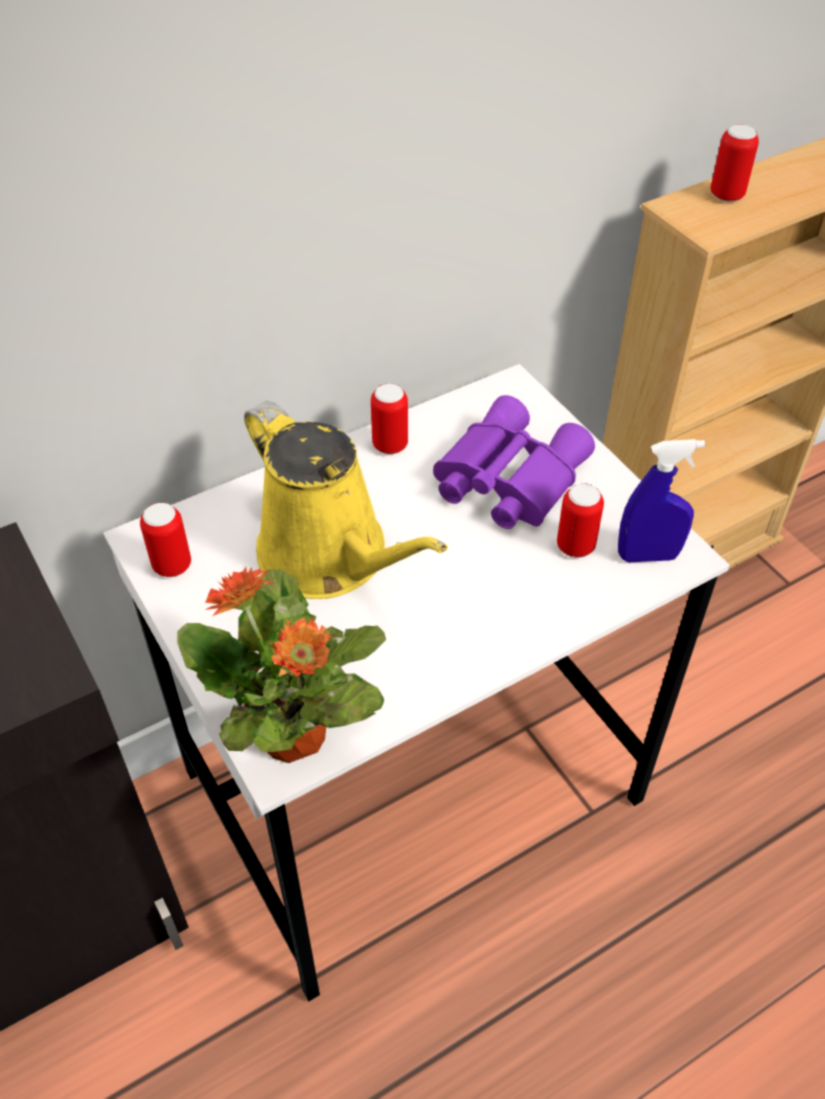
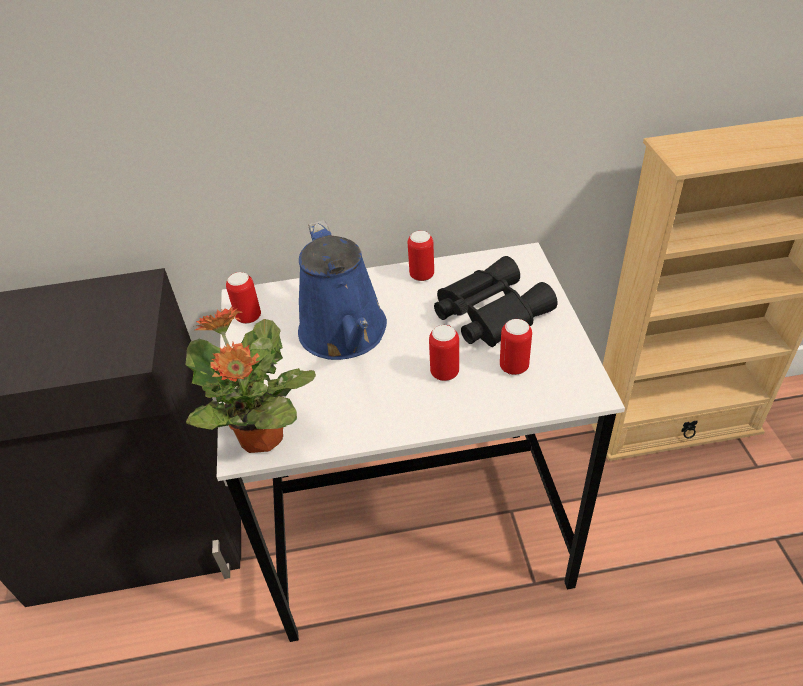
camera: 25 degrees right, 5 degrees down
yellow watering can [244,401,448,599] -> blue watering can [298,220,387,360]
purple binoculars [433,395,595,529] -> black binoculars [434,256,557,347]
blue spray bottle [618,439,705,562] -> none
can [710,124,759,202] -> can moved to [429,325,459,381]

